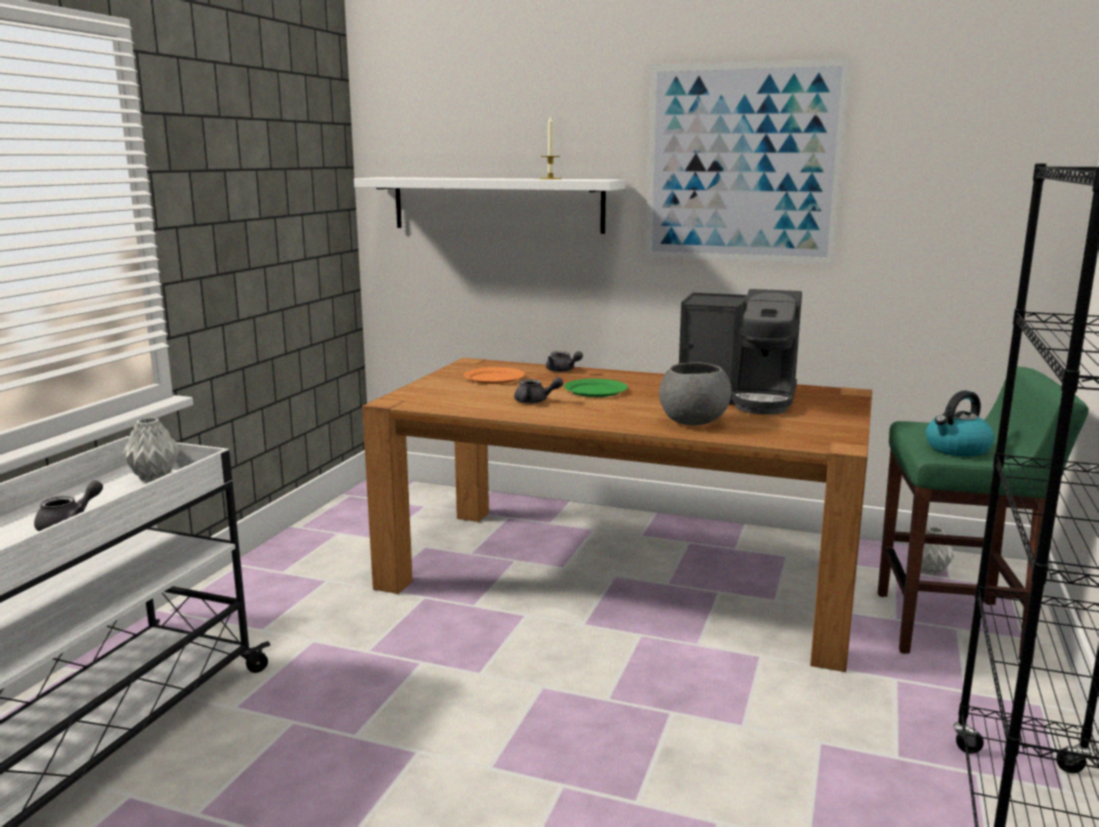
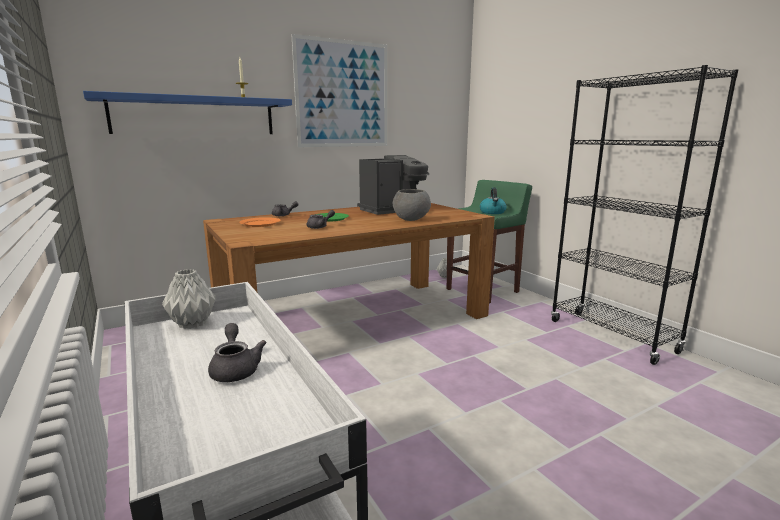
camera: 50 degrees left, 0 degrees up
white shelf [354,177,625,234] -> blue shelf [83,91,292,134]

